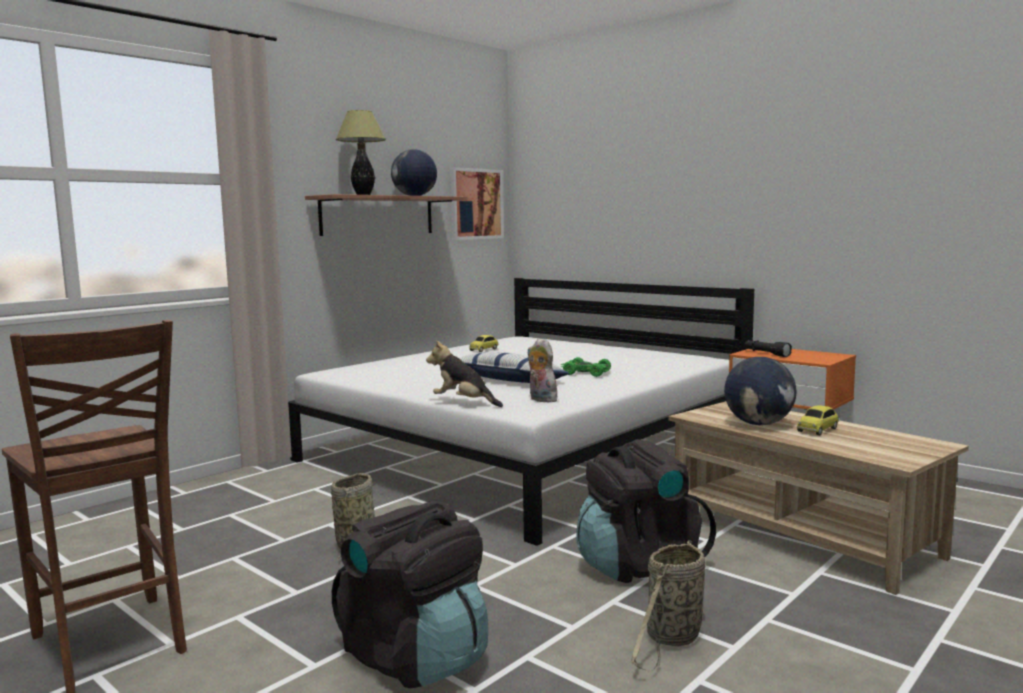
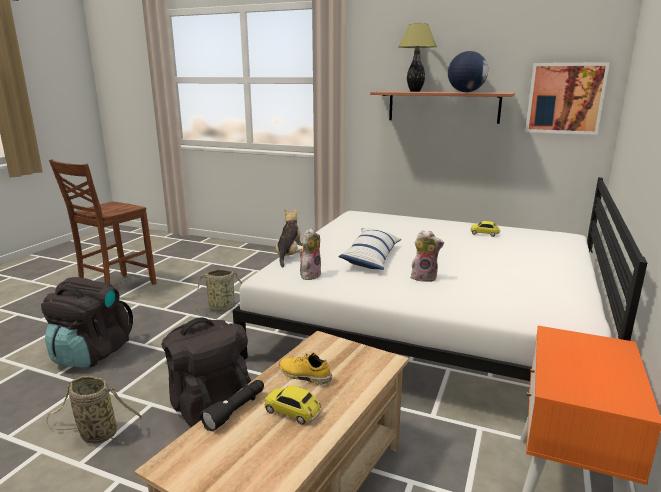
camera: 70 degrees right, 10 degrees up
green toy car [561,357,611,377] -> plush toy [411,230,444,282]
globe [724,357,796,425] -> yellow shoe [279,352,332,384]
black flashlight [745,340,792,357] -> black flashlight moved to [200,380,264,431]

